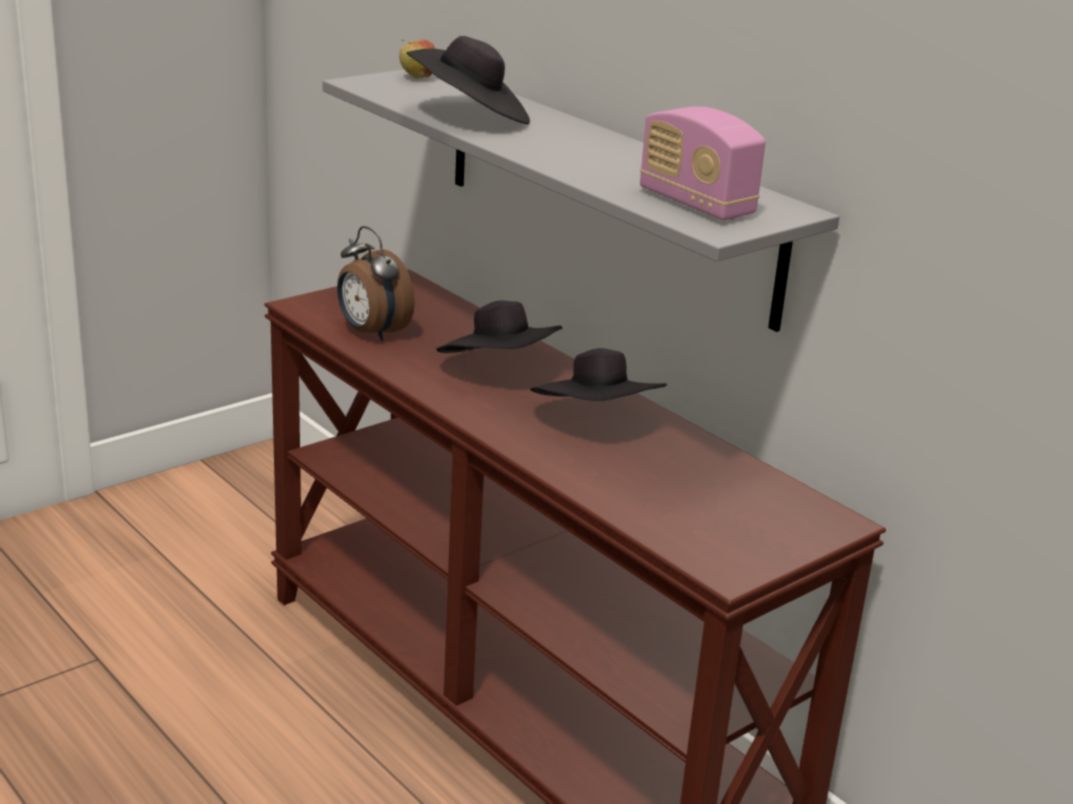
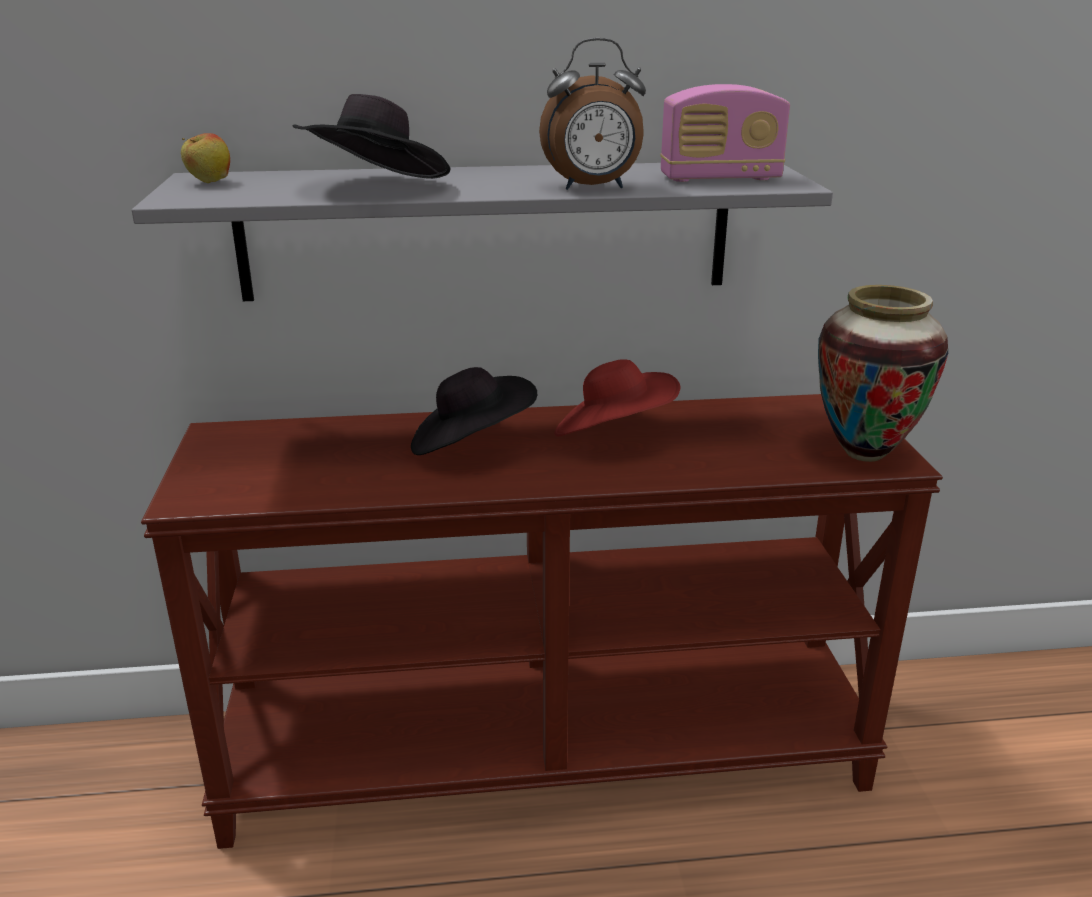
camera: 55 degrees left, 0 degrees up
alarm clock [337,226,415,341] -> alarm clock moved to [539,38,646,190]
black hat [530,348,667,401] -> red hat [554,359,680,437]
none -> vase [818,285,948,462]

